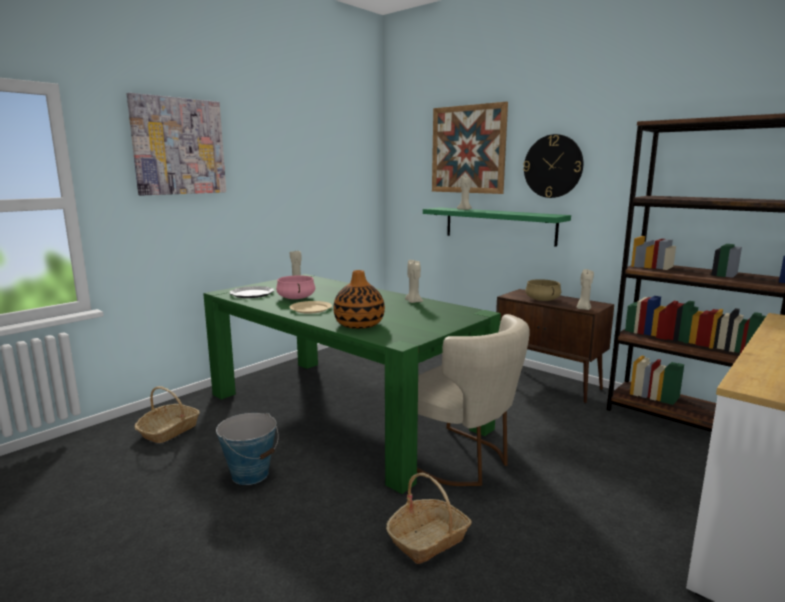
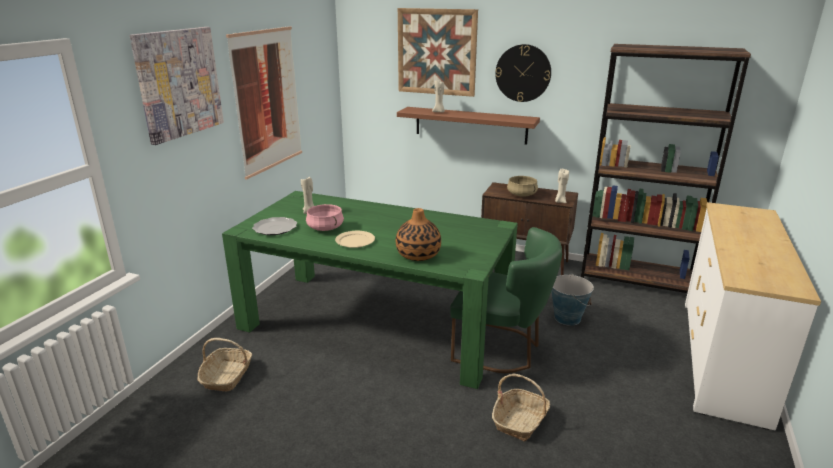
camera: 20 degrees left, 10 degrees up
bucket [216,412,278,485] -> bucket moved to [552,273,594,326]
beige candle [405,260,423,303] -> none
beige chair [417,314,530,486] -> green chair [450,227,562,373]
green shelf [423,207,571,247] -> brown shelf [397,107,540,145]
none -> picture [226,26,302,180]

